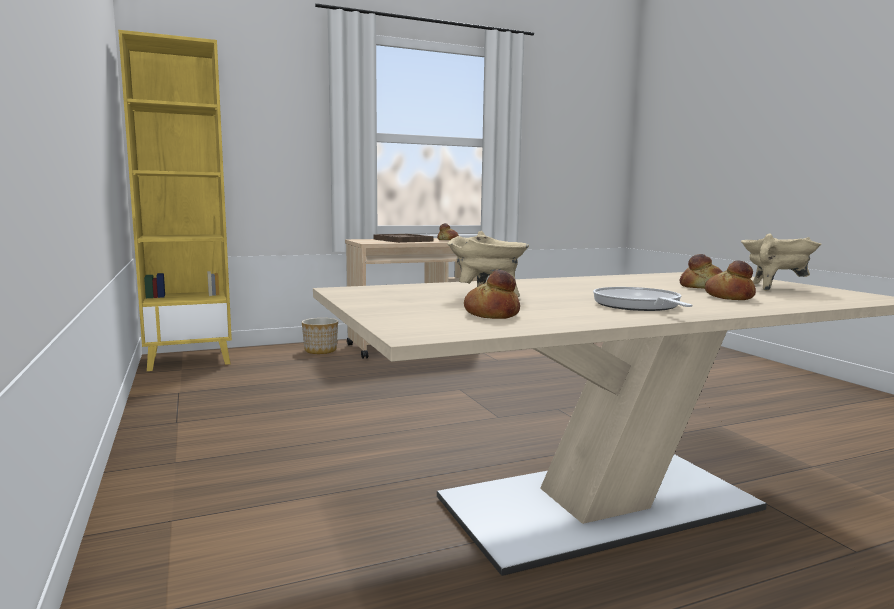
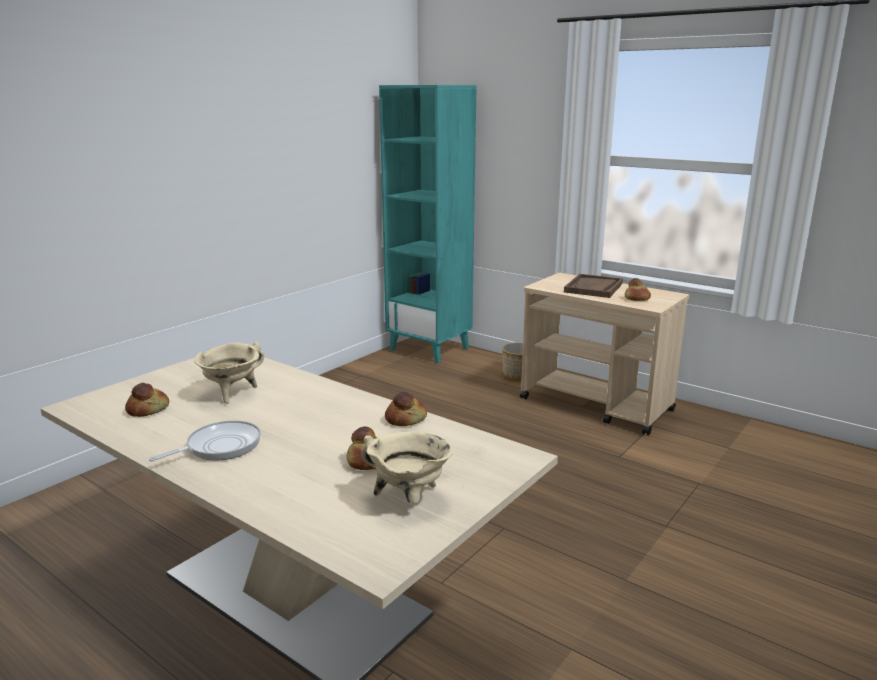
camera: 60 degrees right, 10 degrees up
yellow bookcase [118,30,232,371] -> turquoise bookcase [379,85,477,363]
bread [705,260,756,300] -> bread moved to [385,391,427,426]

